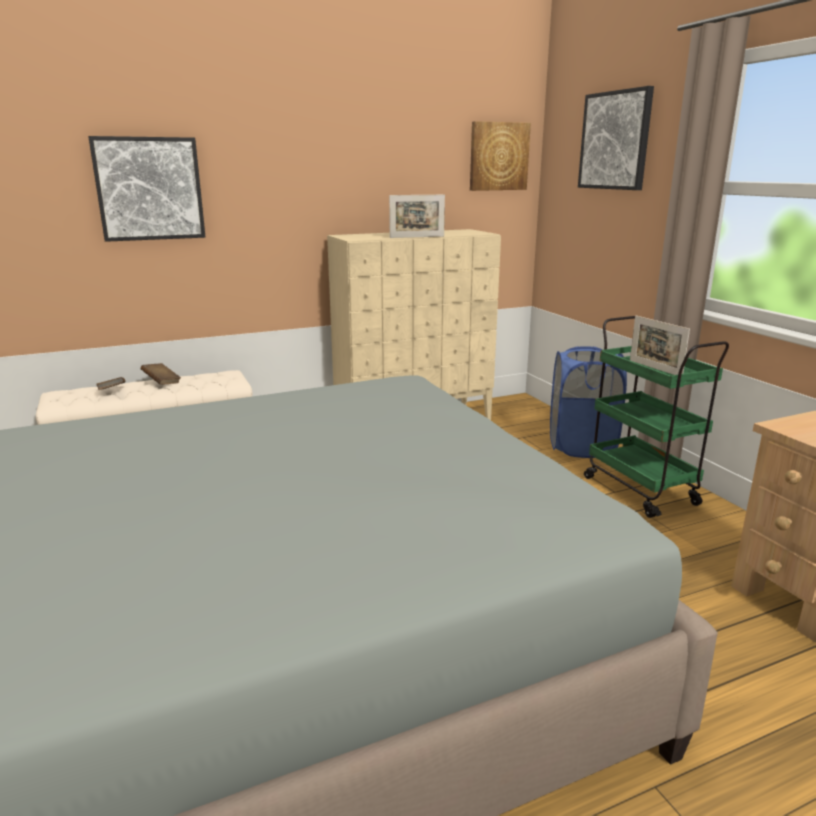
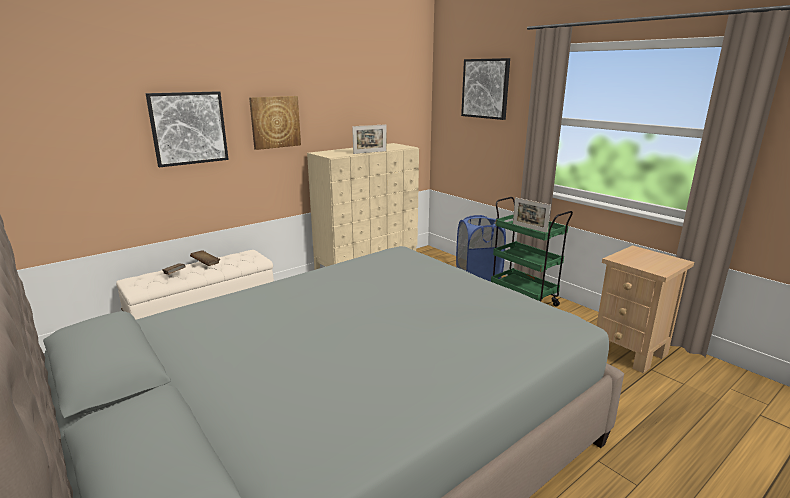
camera: 15 degrees left, 0 degrees up
picture [470,121,531,191] -> picture moved to [249,96,301,150]

